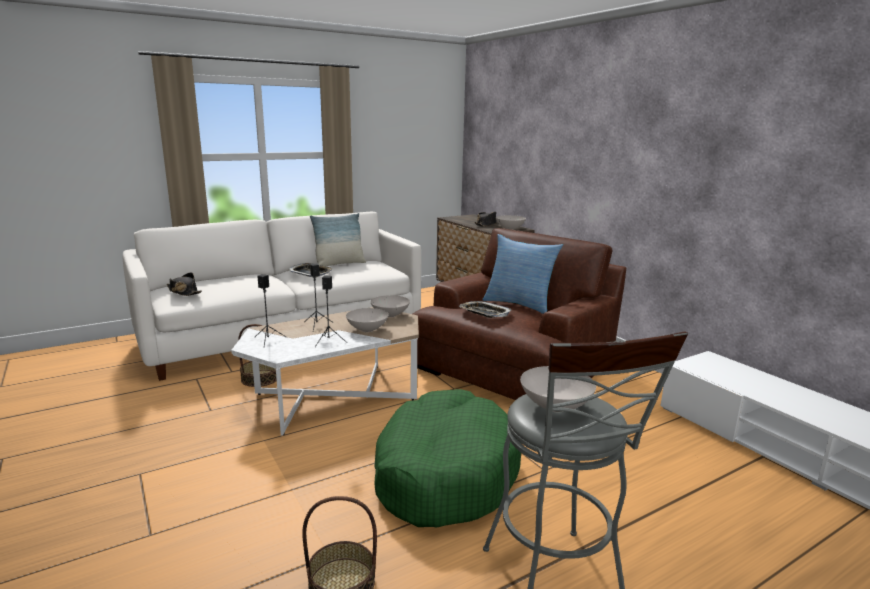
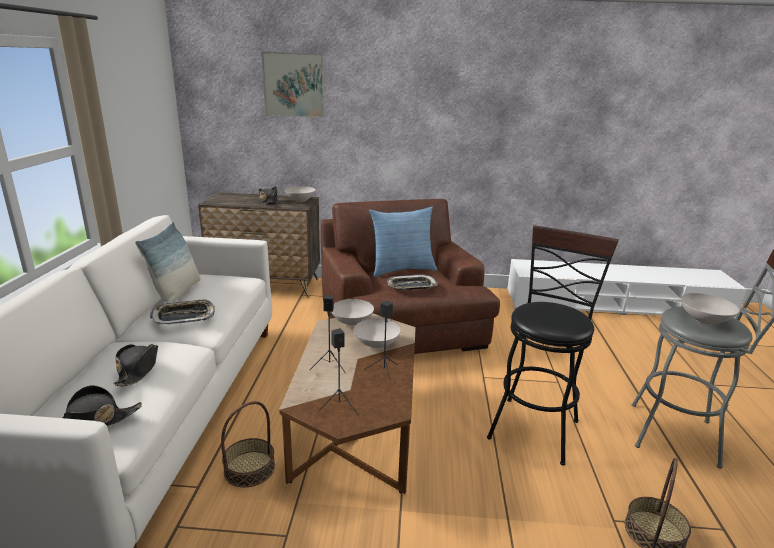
camera: 55 degrees left, 5 degrees up
white coffee table [231,307,419,436] -> brown coffee table [279,313,416,494]
green dog bed [374,389,521,527] -> black stool [487,225,619,466]
none -> black hat [114,344,158,386]
none -> picture [261,52,325,118]

